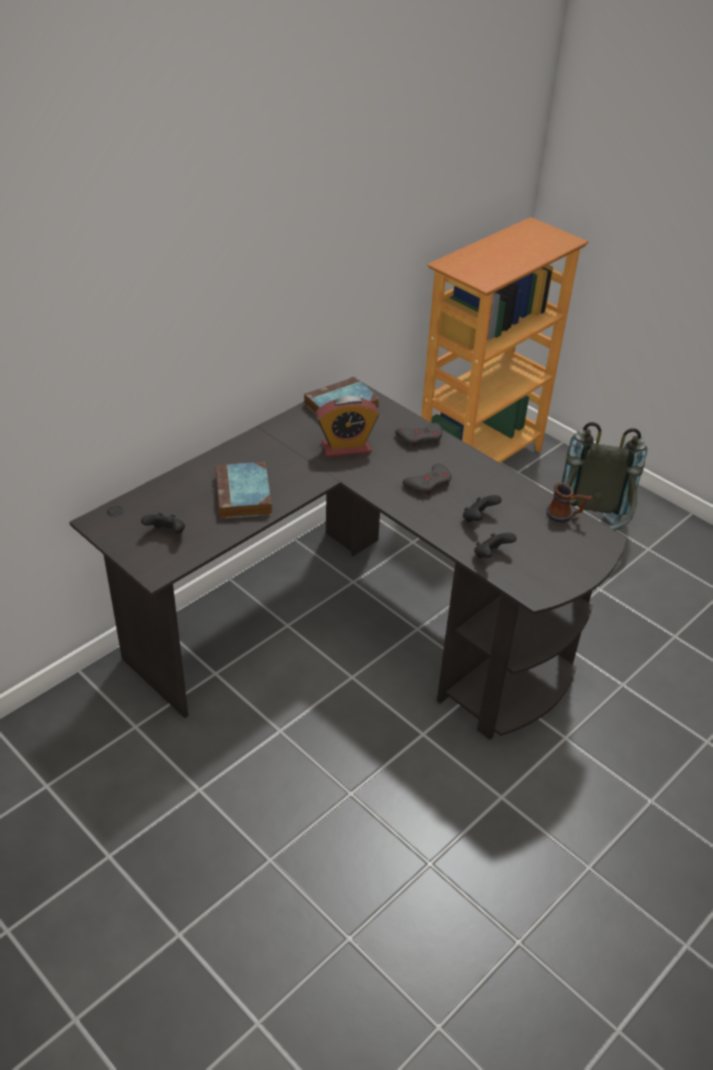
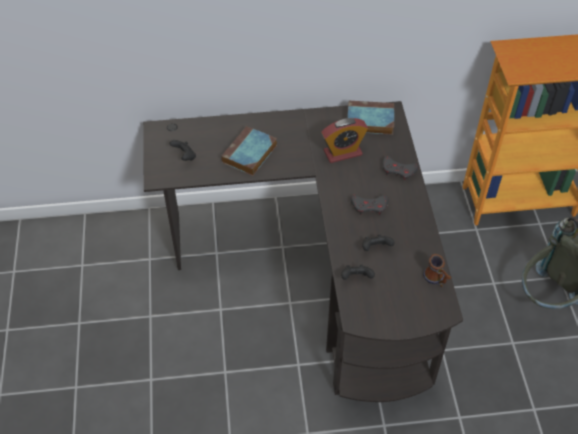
camera: 40 degrees right, 10 degrees up
alarm clock [316,396,379,457] -> alarm clock turned 45 degrees counterclockwise [321,118,368,163]

